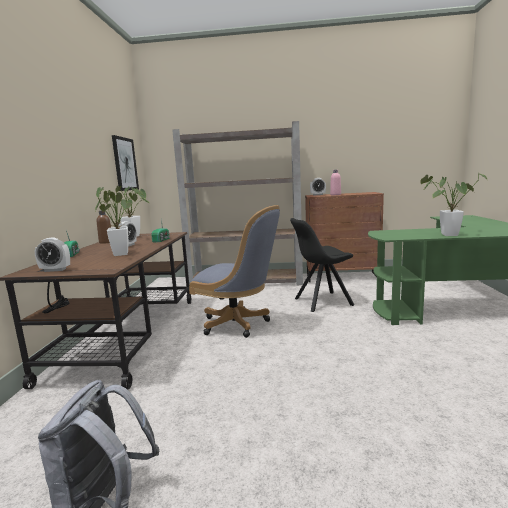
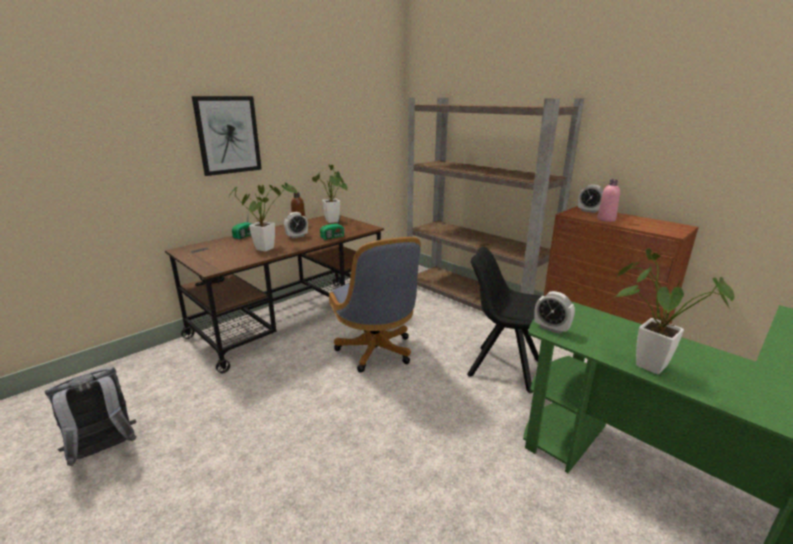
camera: 40 degrees right, 10 degrees up
alarm clock [35,238,70,272] -> alarm clock moved to [534,291,575,334]
picture [112,135,139,191] -> picture moved to [192,96,262,176]

